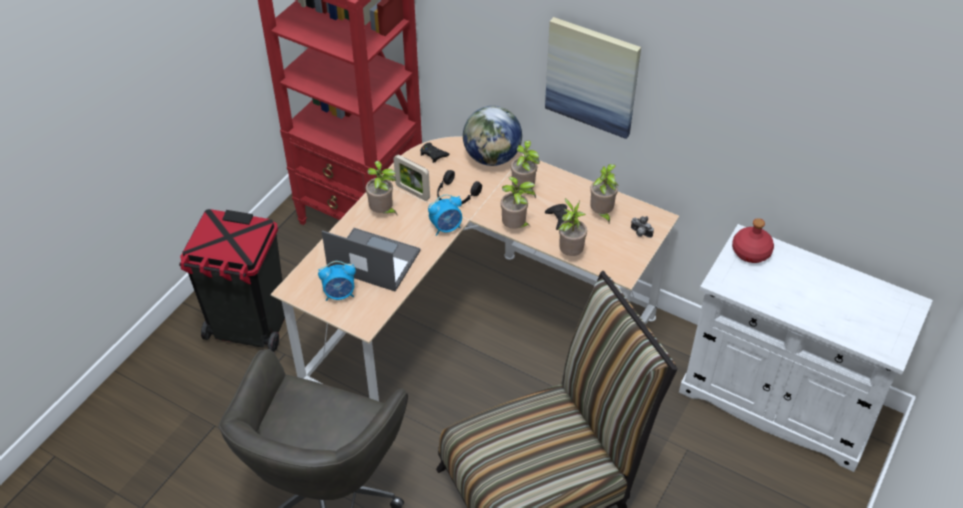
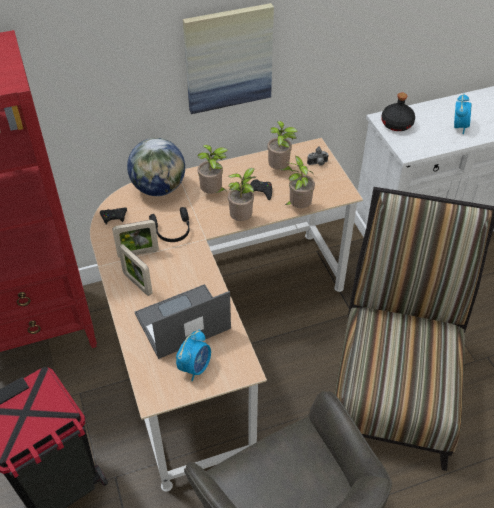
camera: 50 degrees left, 0 degrees up
potted plant [366,161,397,214] -> picture frame [118,244,153,296]
alarm clock [428,194,462,236] -> alarm clock moved to [454,93,471,134]
red bottle [732,218,774,263] -> black bottle [381,92,415,131]

